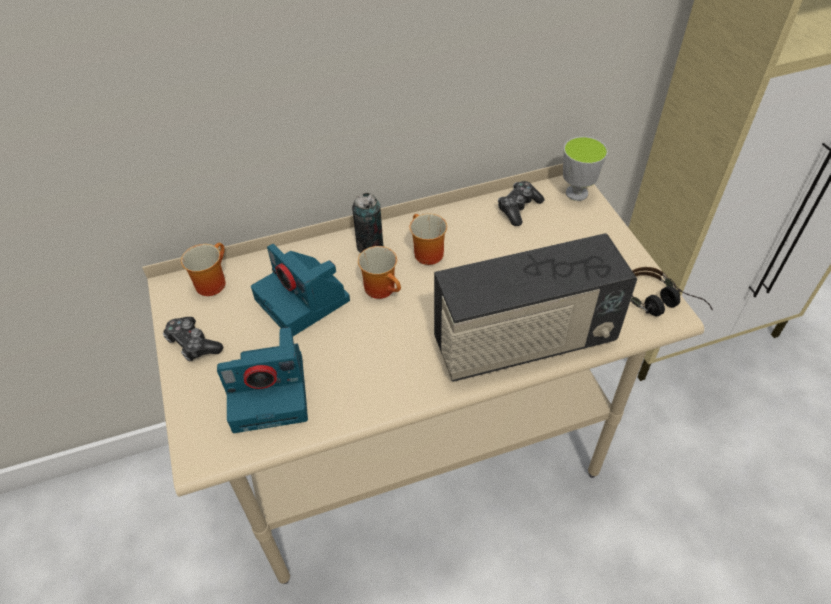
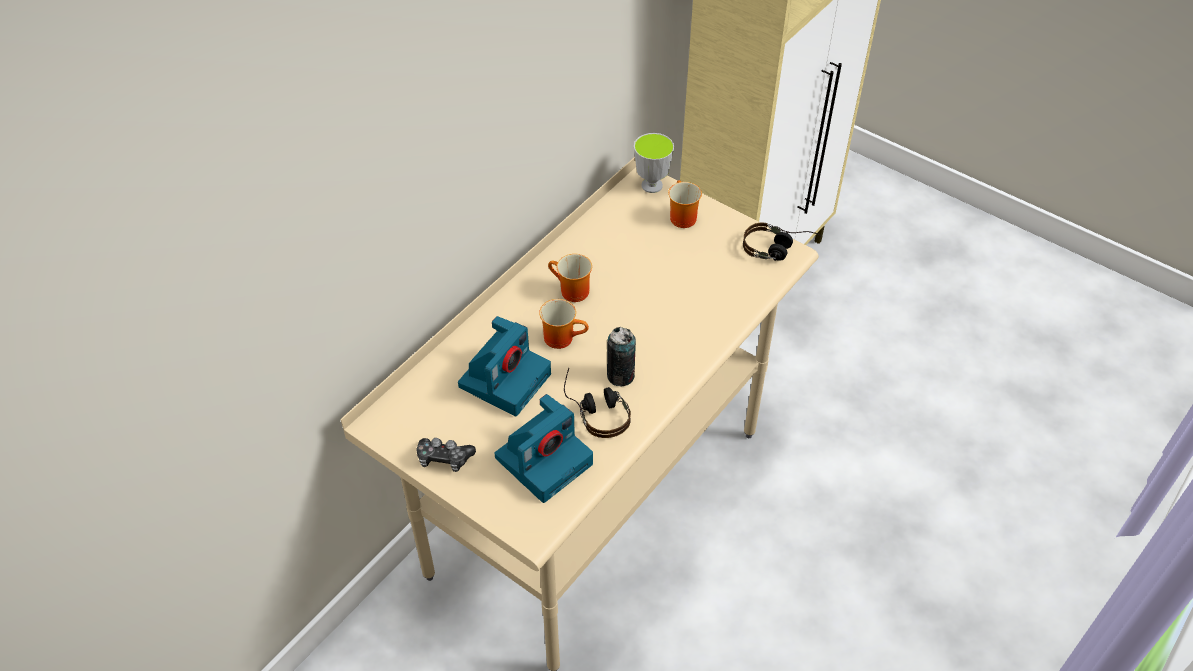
camera: 35 degrees left, 0 degrees up
mug [181,243,226,296] -> mug moved to [668,180,702,228]
camera [251,244,350,336] -> camera turned 75 degrees counterclockwise [458,316,551,416]
can [352,193,384,253] -> can moved to [607,327,636,386]
radio [434,233,637,382] -> none
game controller [498,181,545,226] -> none
none -> headphones [564,368,631,438]

